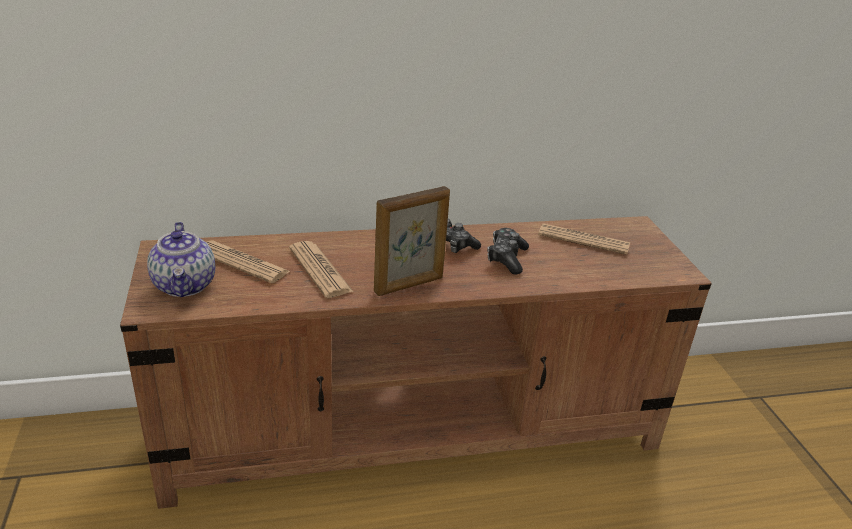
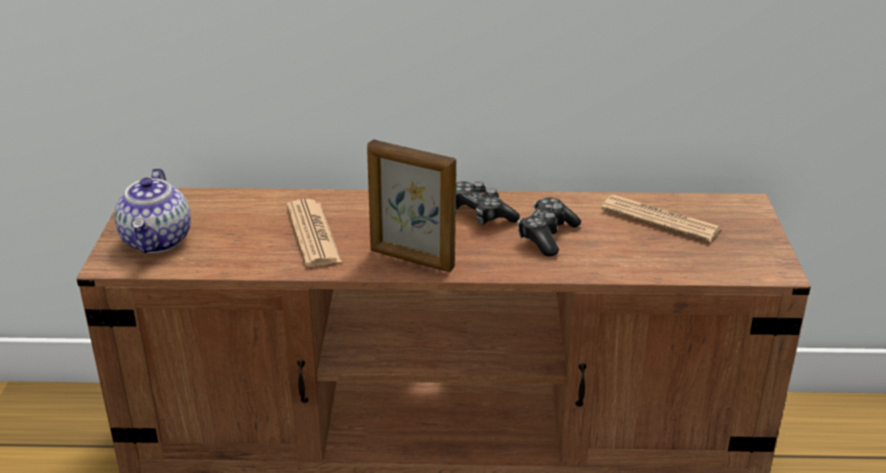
camera: 15 degrees right, 0 degrees up
newspaper [206,241,291,283] -> none
picture frame [374,186,450,296] -> picture frame turned 45 degrees clockwise [367,139,456,272]

